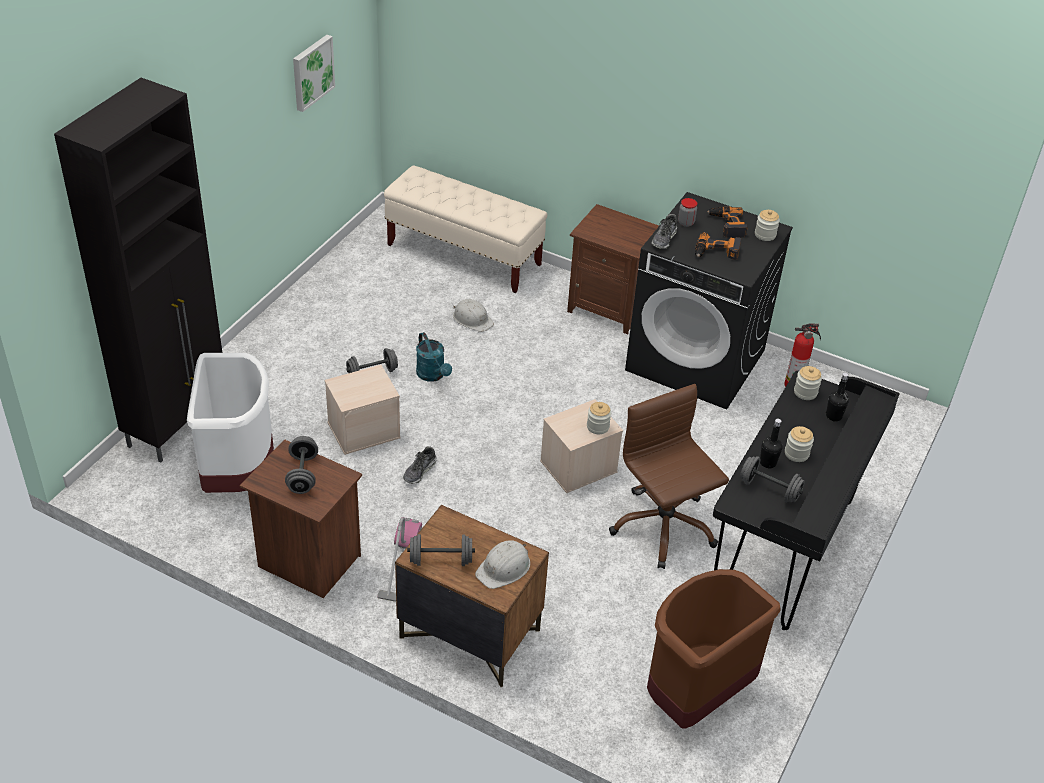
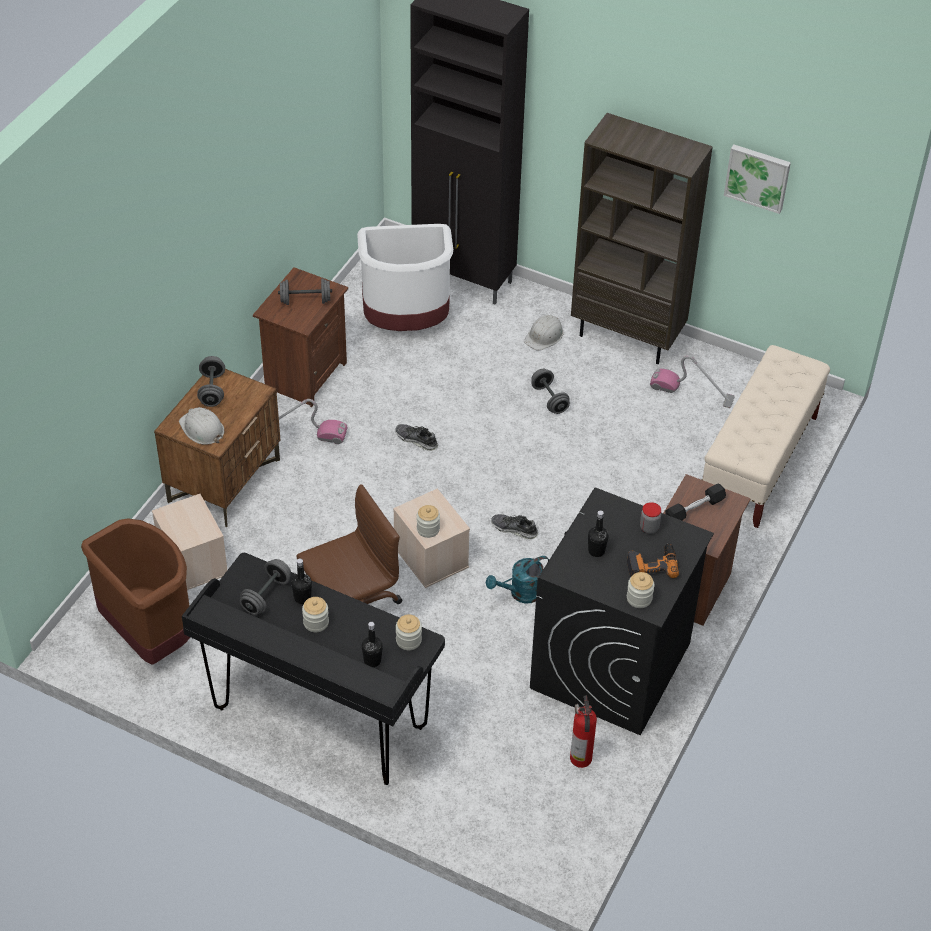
camera: 90 degrees right, 5 degrees up
beige storage box [324,365,401,455] -> beige storage box moved to [152,494,227,590]
turquoise watering can [416,332,452,382] -> turquoise watering can moved to [486,556,549,604]
white hard hat [453,299,494,332] -> white hard hat moved to [524,315,564,351]
shoe [652,214,677,249] -> shoe moved to [491,514,538,539]
power drill [695,232,741,260] -> black bottle [588,510,609,557]
none -> brown bookcase [571,113,713,364]
none -> vacuum cleaner [650,356,735,408]
none -> black dumbbell [665,484,726,521]

